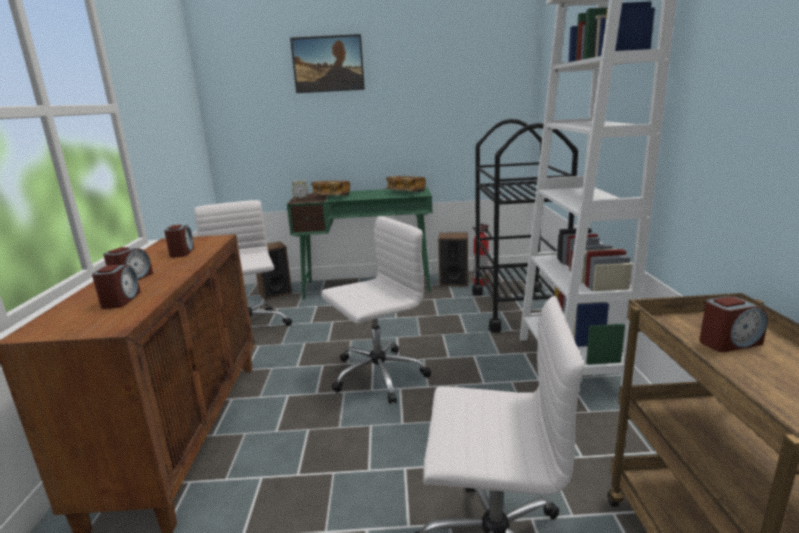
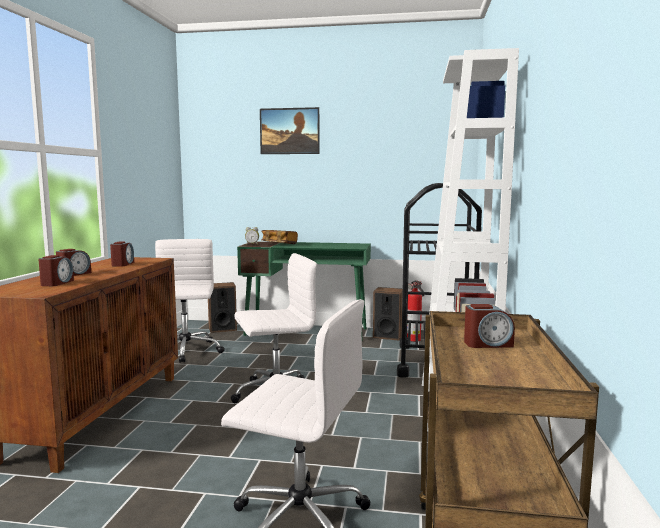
camera: 10 degrees right, 10 degrees down
book [386,176,426,192] -> none

